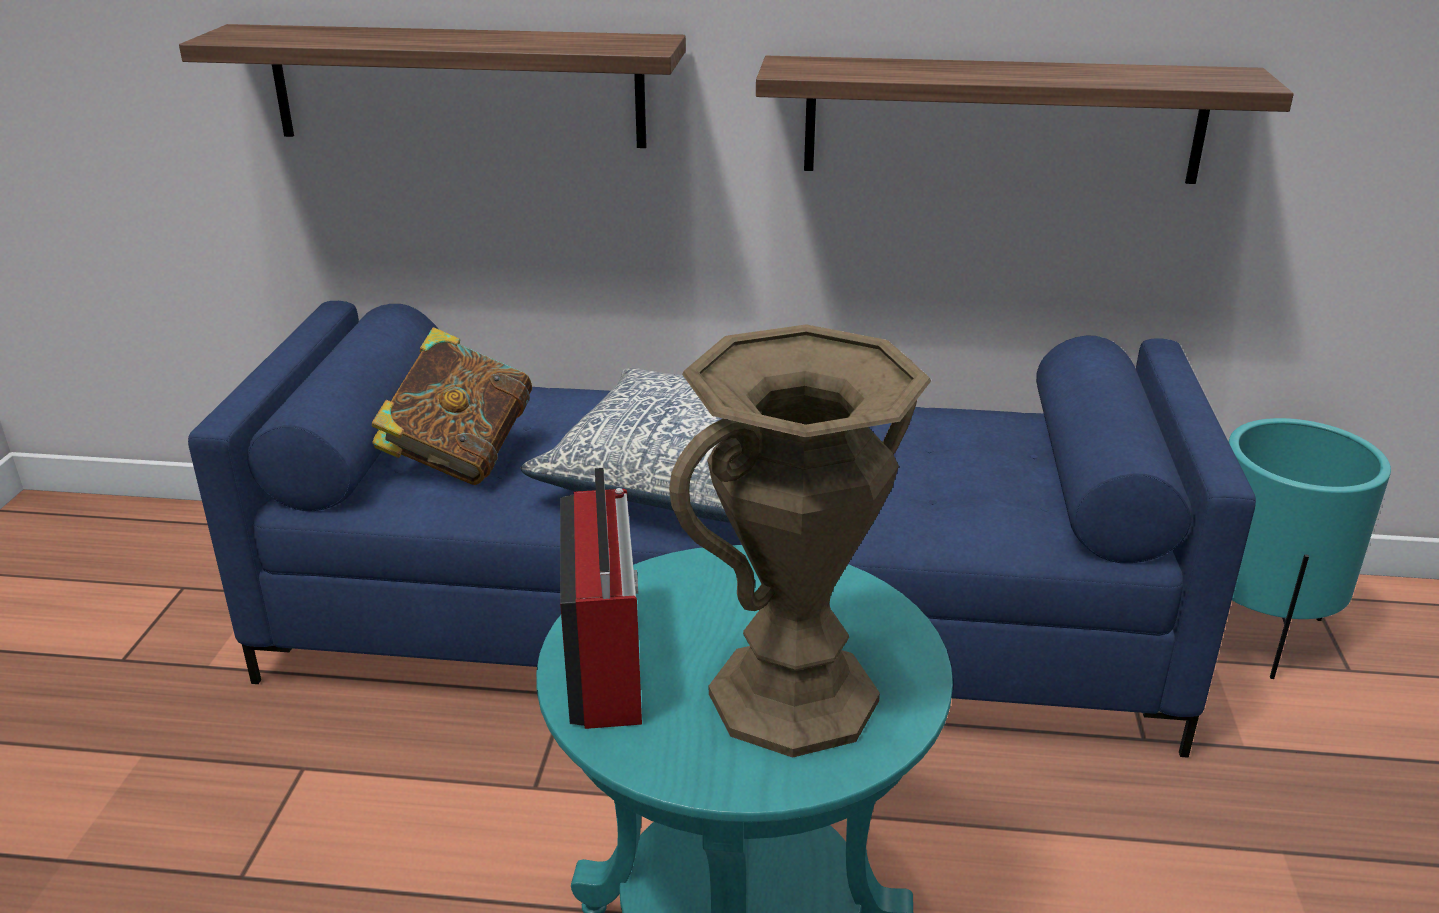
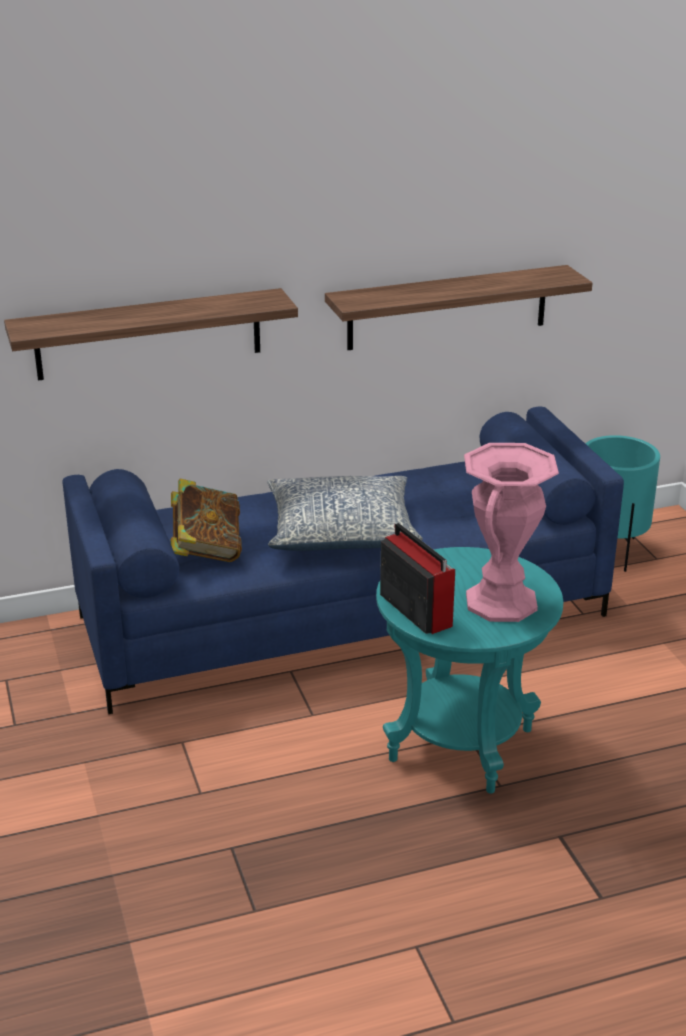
camera: 25 degrees left, 0 degrees up
brown vase [669,324,931,758] -> pink vase [464,443,559,622]

